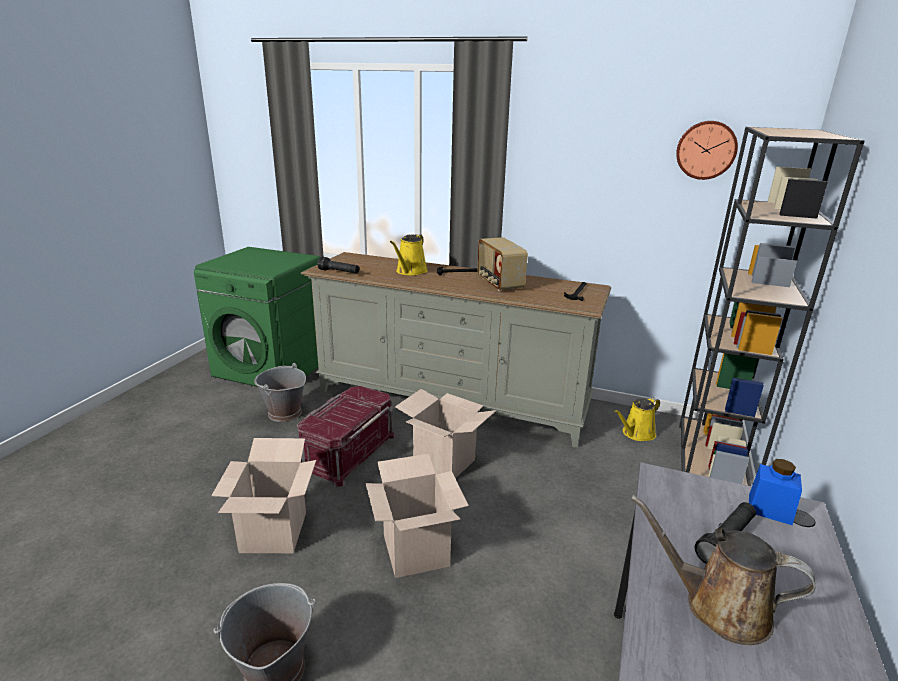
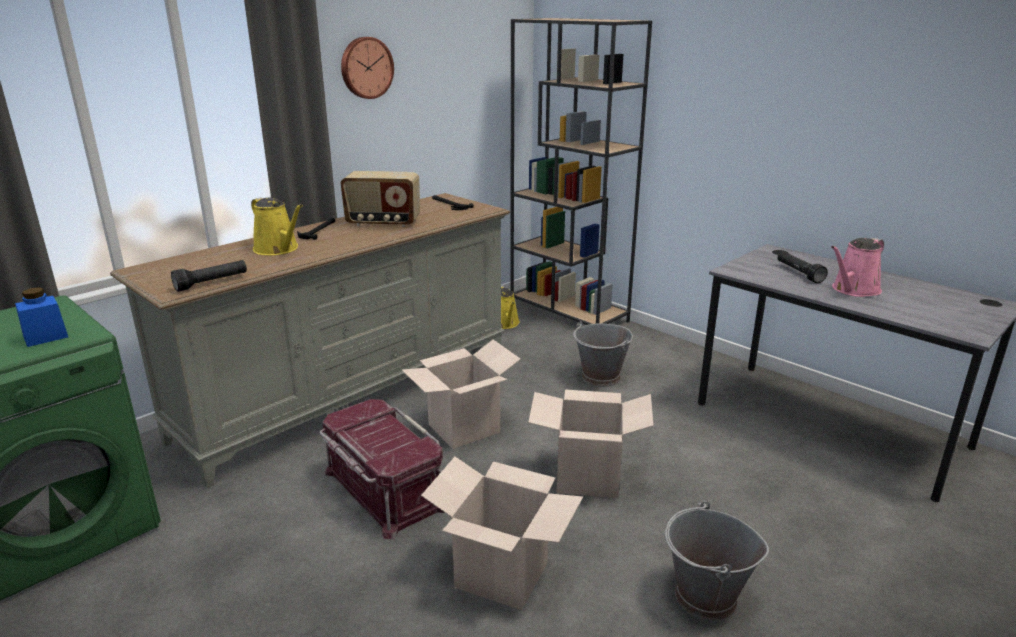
camera: 65 degrees left, 0 degrees up
grey bucket [254,363,306,422] -> grey bucket moved to [573,321,633,387]
brown watering can [631,495,816,645] -> pink watering can [831,238,884,297]
wall clock [676,121,738,180] -> wall clock moved to [341,37,394,99]
blue jar [749,459,802,526] -> blue jar moved to [15,287,68,347]

